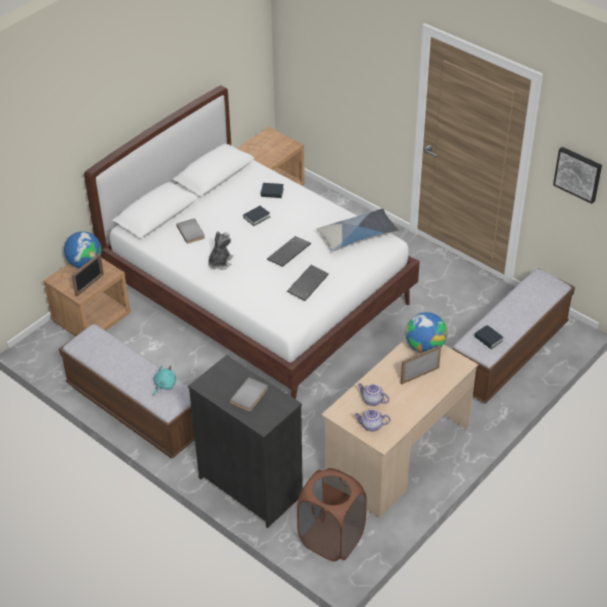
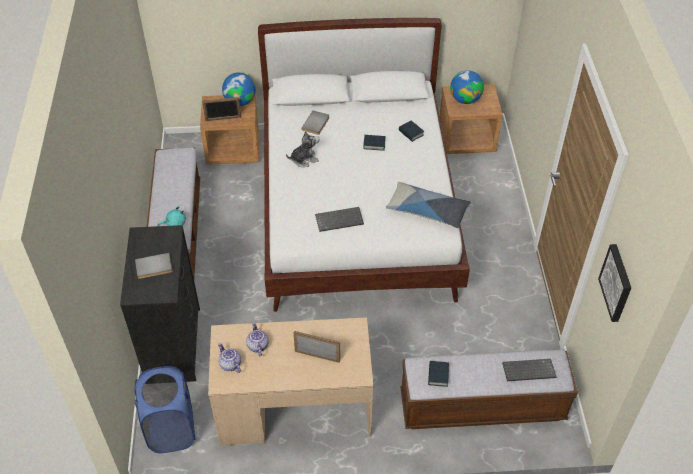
camera: 45 degrees right, 5 degrees up
keyboard [267,236,311,267] -> keyboard moved to [502,359,556,381]
brown laundry basket [297,468,367,561] -> blue laundry basket [134,366,195,453]
globe [405,312,447,353] -> globe moved to [450,70,484,104]

